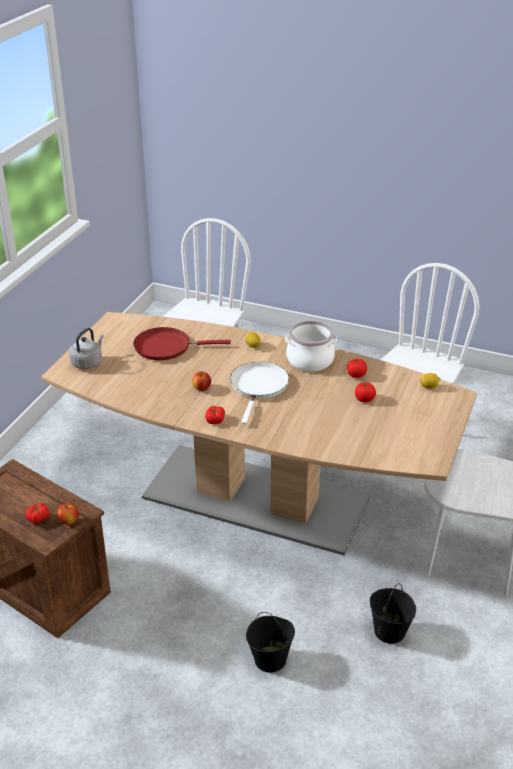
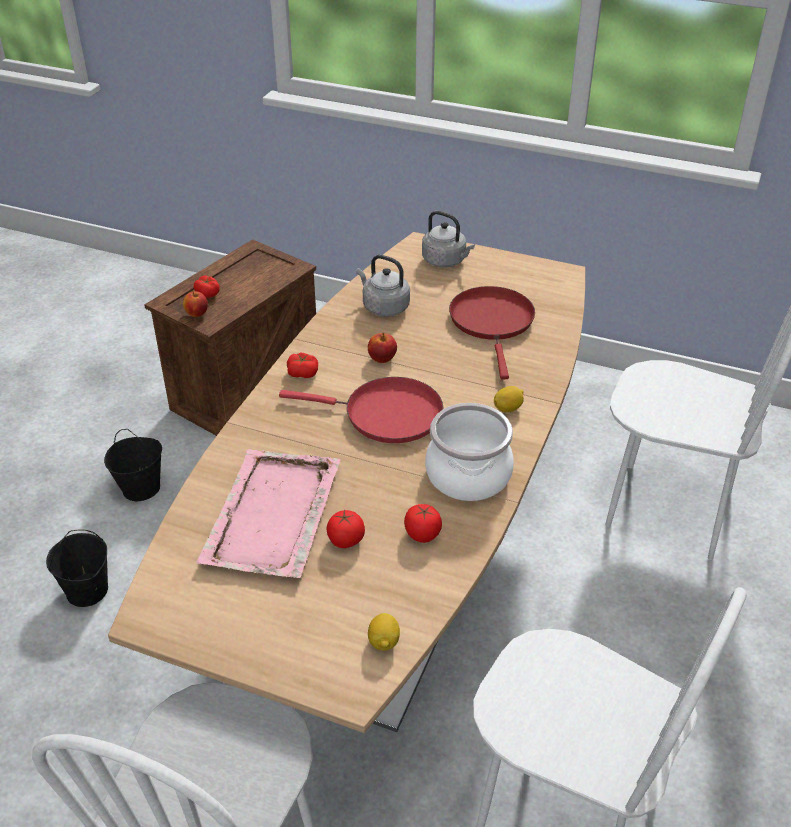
camera: 90 degrees right, 5 degrees up
white frying pan [230,362,289,424] -> red frying pan [279,377,443,443]
black bucket [370,583,416,644] -> black bucket moved to [104,429,162,501]
none -> pink tray [196,449,340,578]
none -> grey kettle [356,255,410,317]

